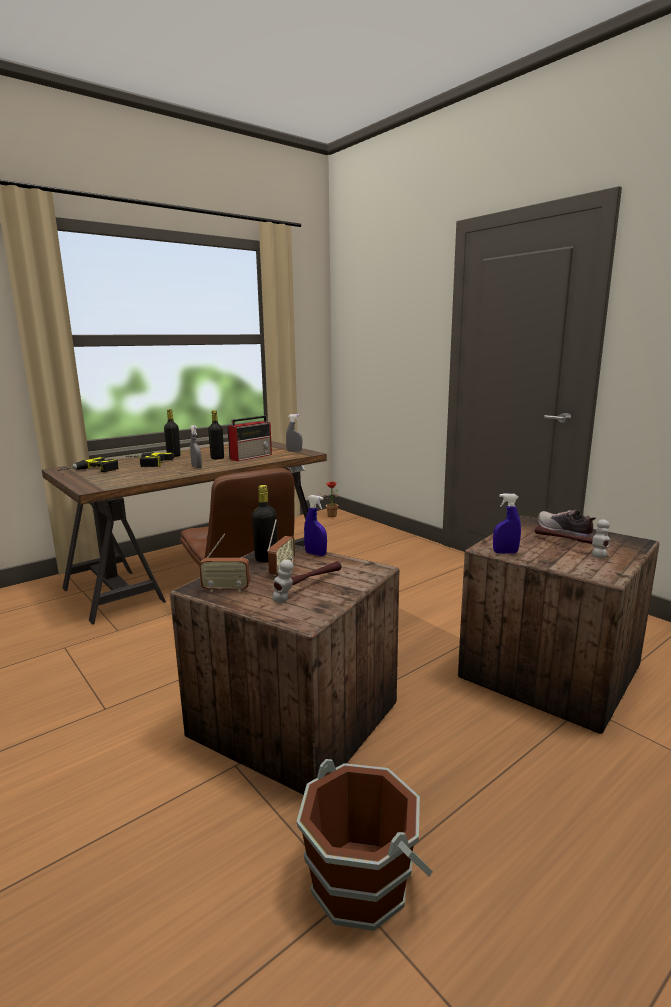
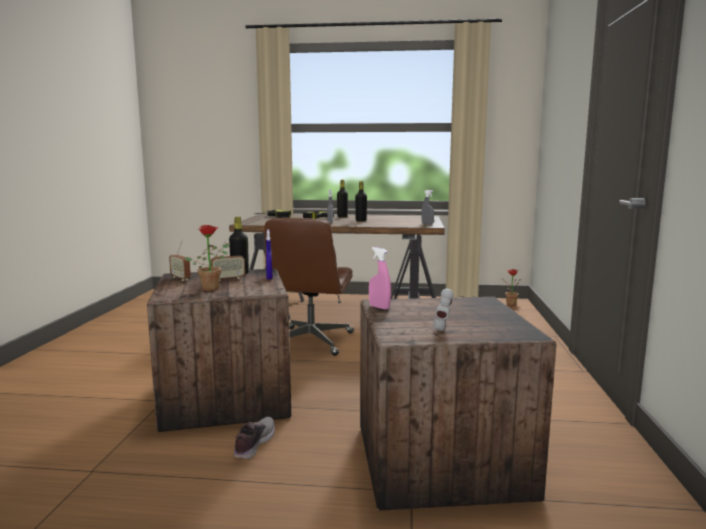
camera: 45 degrees right, 5 degrees down
radio [227,415,272,461] -> none
hammer [272,559,342,603] -> potted plant [185,225,230,291]
brown bucket [296,759,433,931] -> none
blue spray bottle [493,494,521,554] -> pink spray bottle [369,247,391,310]
shoe [538,510,596,538] -> shoe moved to [234,416,275,459]

